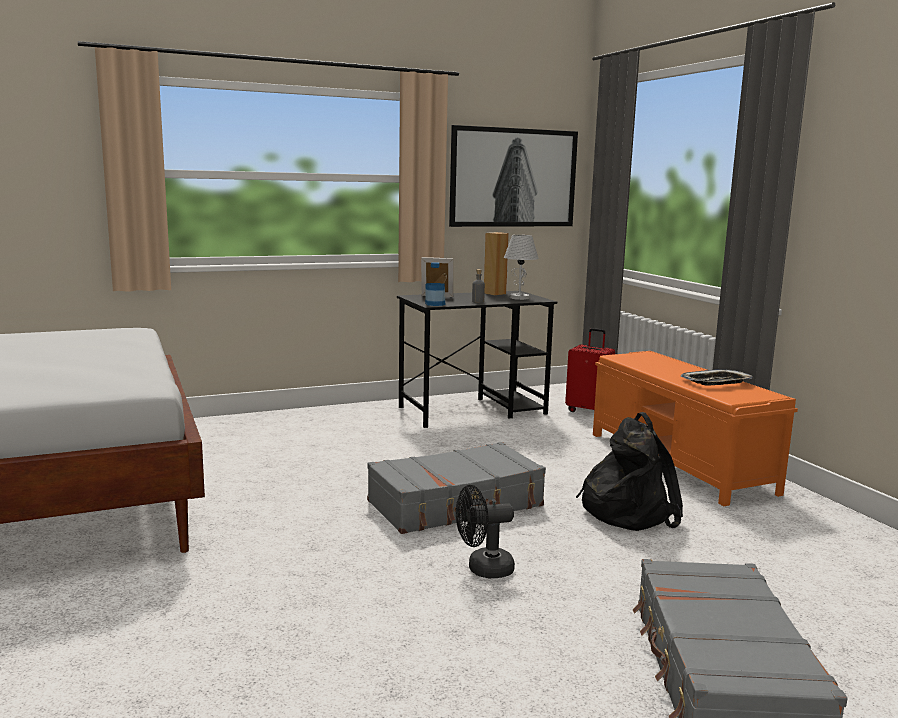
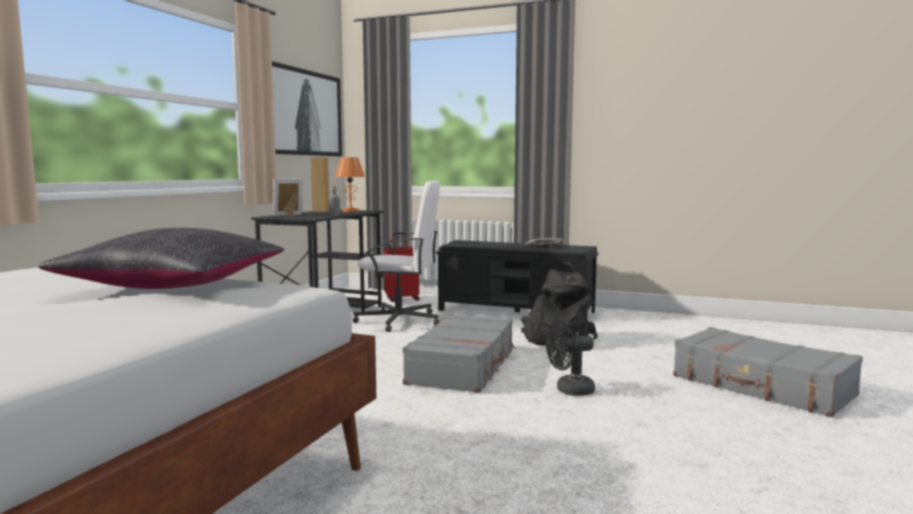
camera: 45 degrees left, 5 degrees down
bottle [425,262,445,306] -> none
black fan [456,485,515,578] -> black fan turned 45 degrees clockwise [546,320,595,396]
white table lamp [504,235,539,300] -> orange table lamp [335,157,365,212]
orange bench [593,351,798,506] -> black bench [436,240,598,320]
none -> black pillow [38,228,284,289]
none -> white office chair [353,181,440,332]

